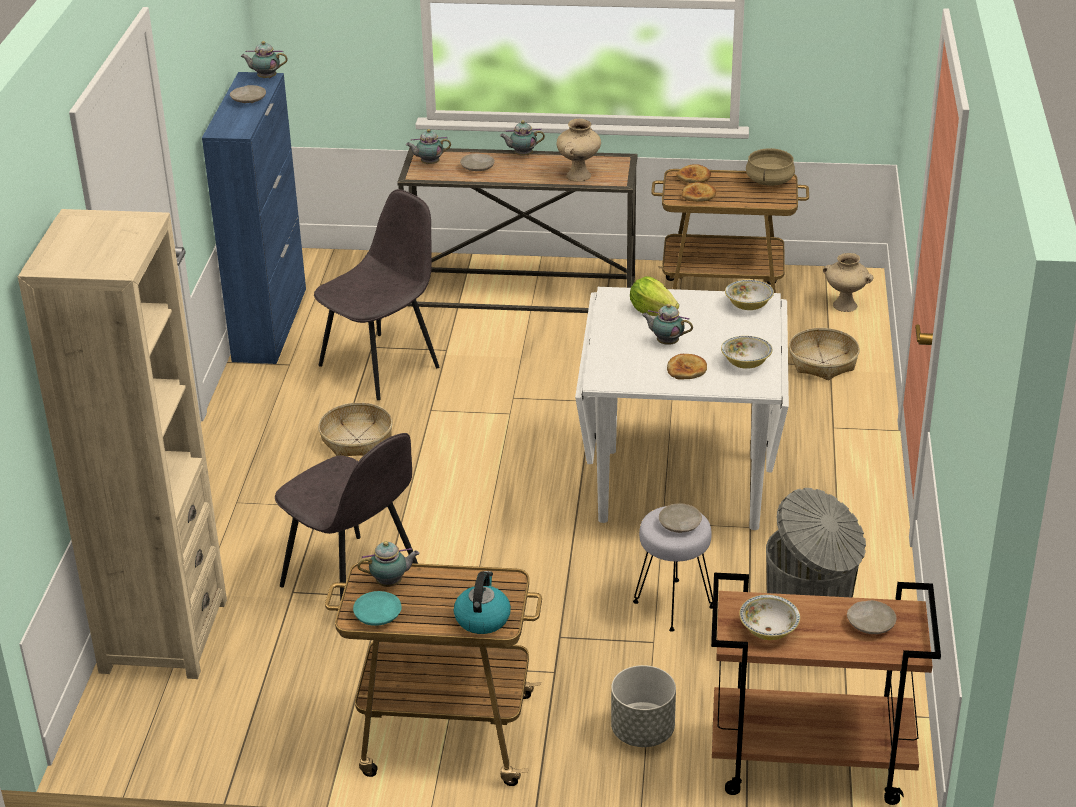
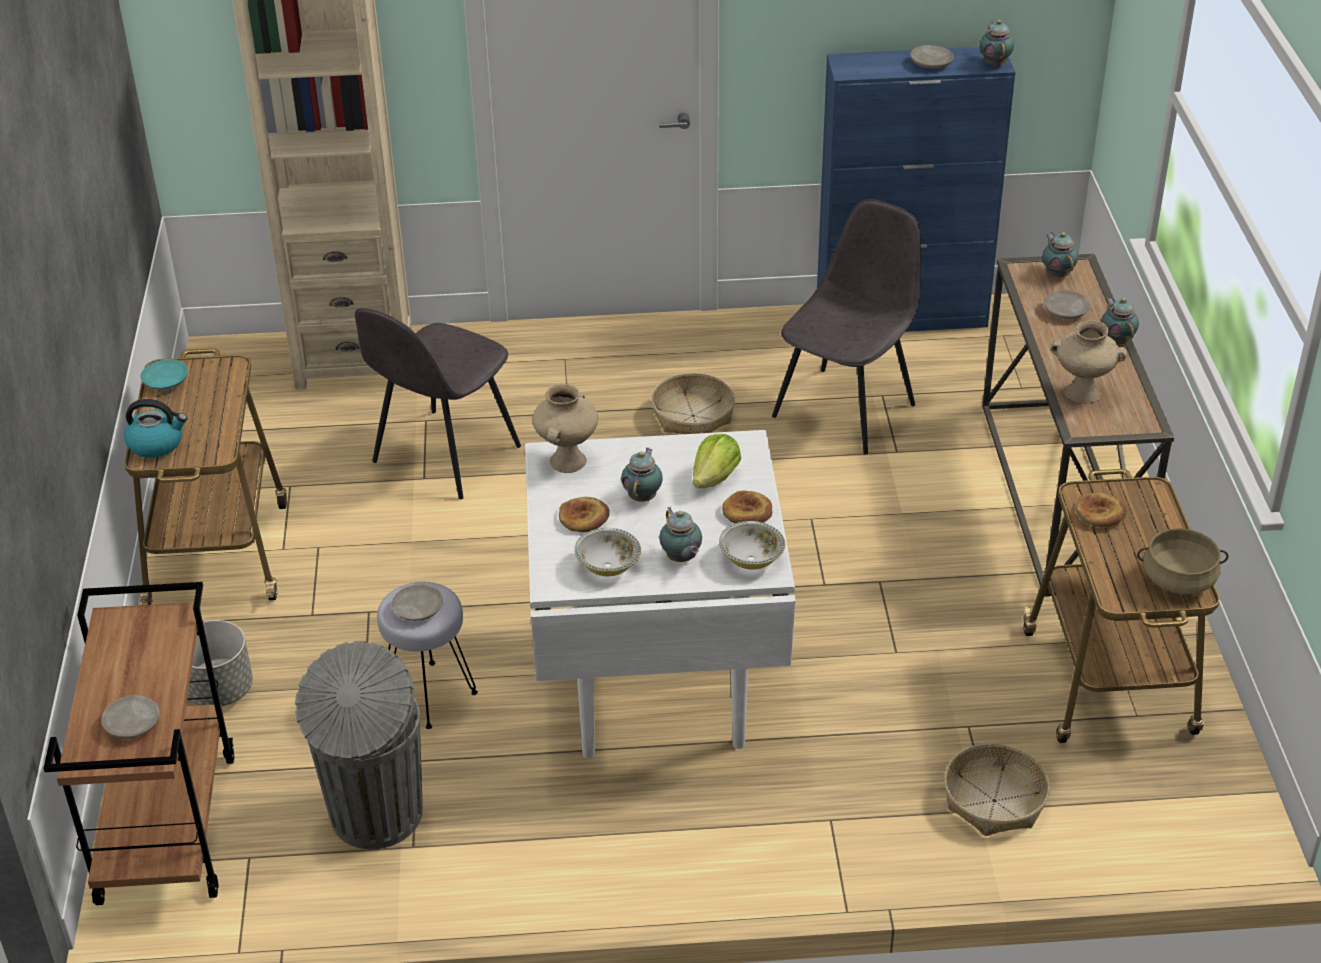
camera: 80 degrees right, 5 degrees up
grey chair [314,189,439,400] -> grey chair turned 90 degrees counterclockwise [772,199,921,454]
teapot [358,541,420,587] -> teapot moved to [659,507,702,562]
bread [676,164,711,183] -> bread moved to [722,491,772,524]
bowl [739,595,800,640] -> none
beige vase [823,253,874,312] -> beige vase moved to [532,384,598,473]

